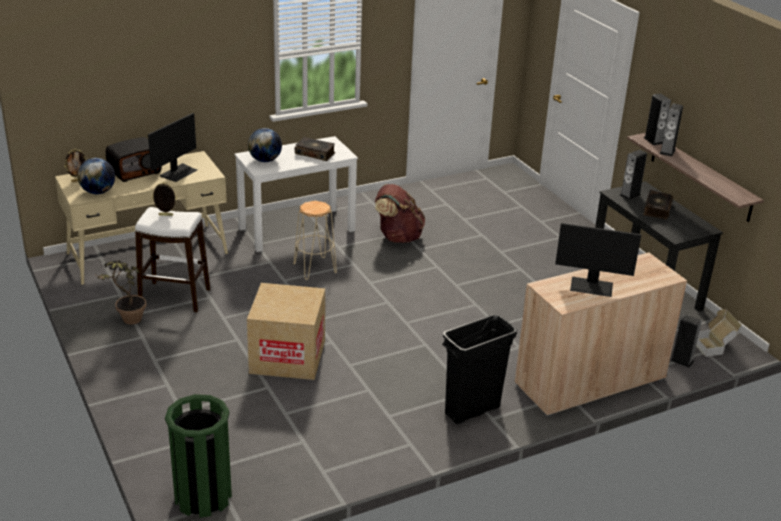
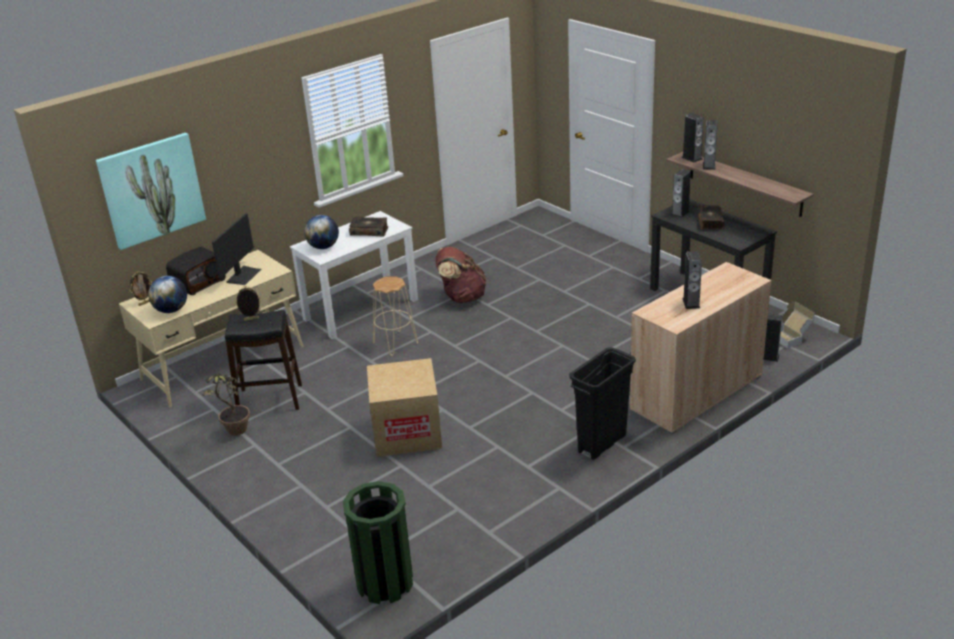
camera: 10 degrees left, 0 degrees up
white stool [135,207,210,312] -> black stool [225,310,302,410]
monitor [555,223,641,297] -> speaker [682,251,702,309]
none -> picture [96,133,206,250]

